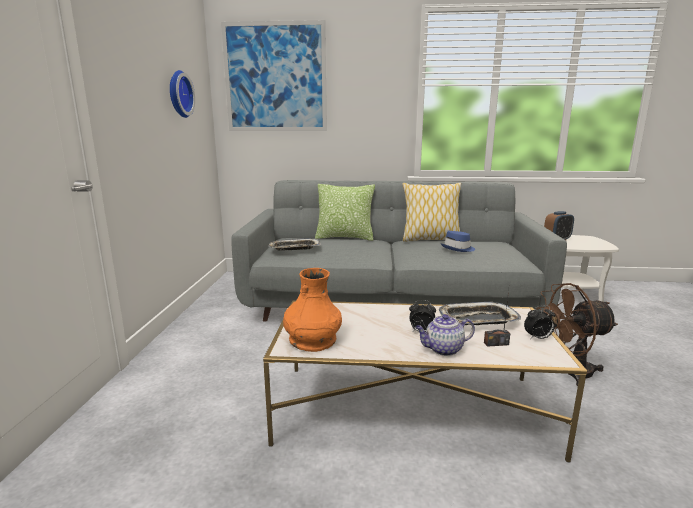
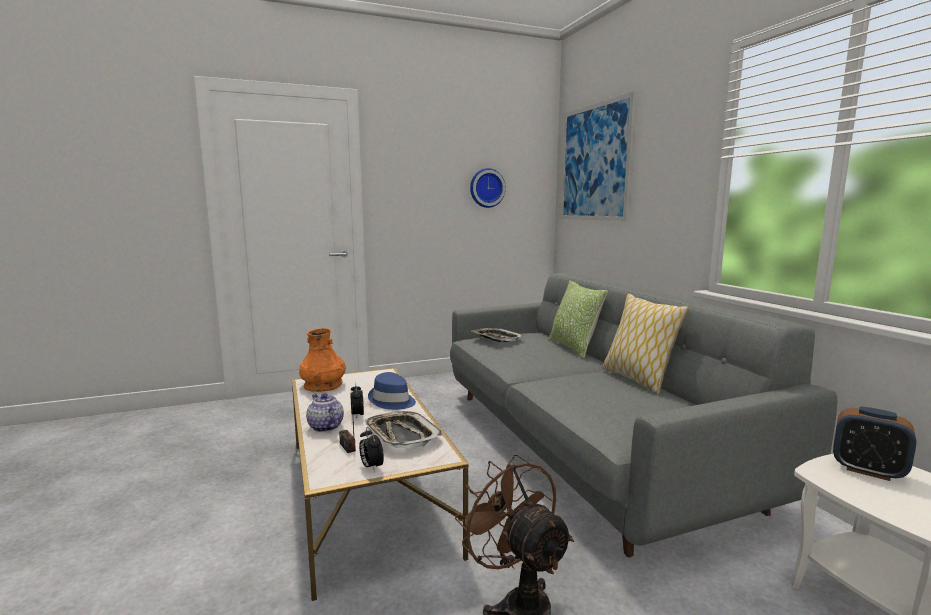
camera: 65 degrees right, 5 degrees down
blue hat [441,231,475,252] -> blue hat moved to [368,372,416,410]

